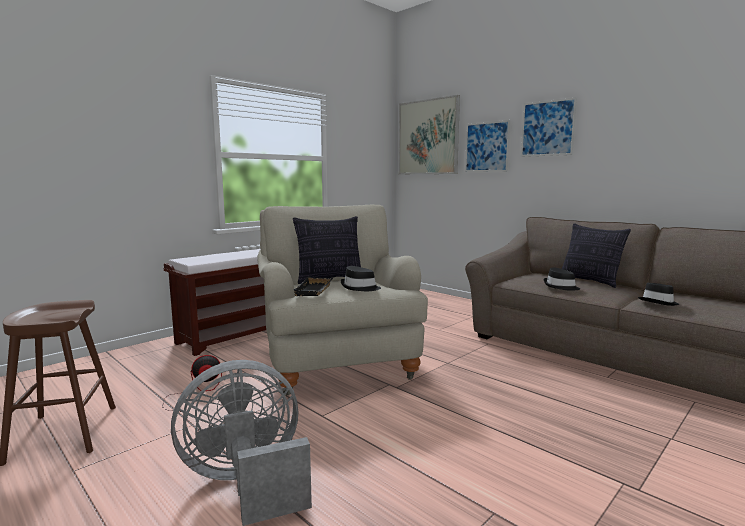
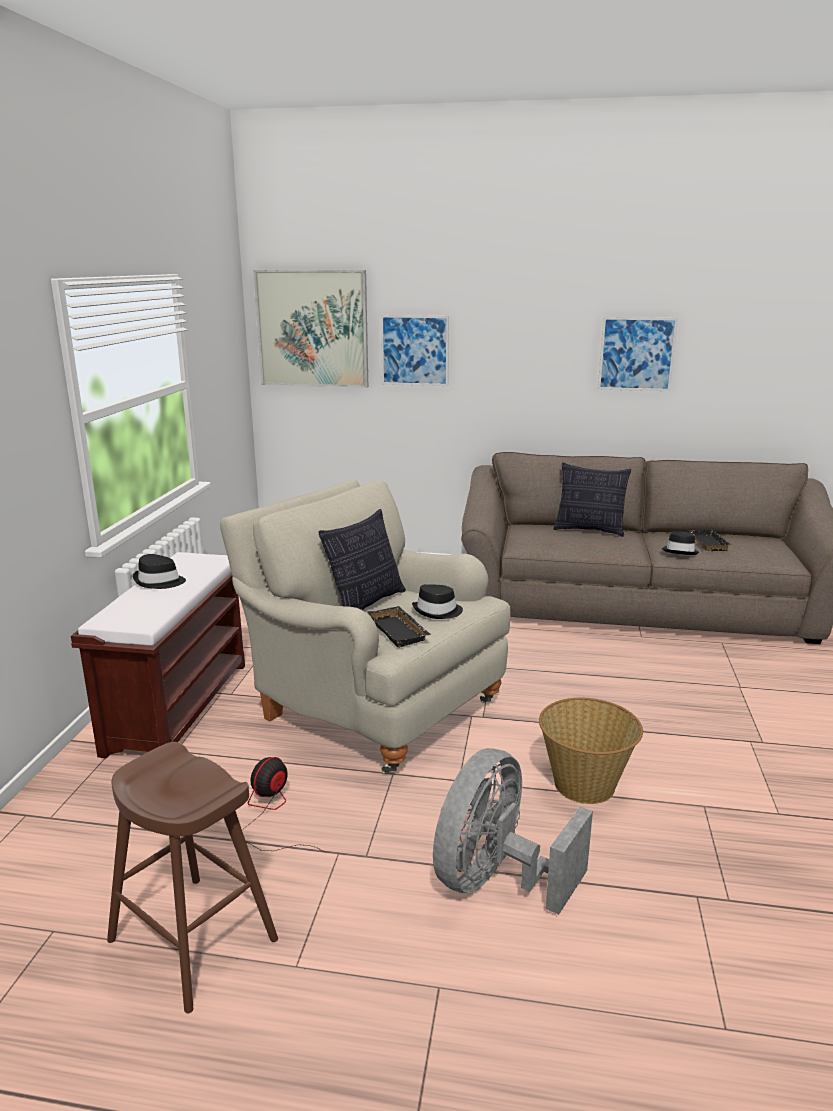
camera: 35 degrees left, 10 degrees up
picture [521,97,577,157] -> picture moved to [598,317,678,391]
black hat [544,268,580,291] -> black hat moved to [133,554,186,589]
none -> basket [539,698,643,804]
none -> black tray [688,529,730,551]

